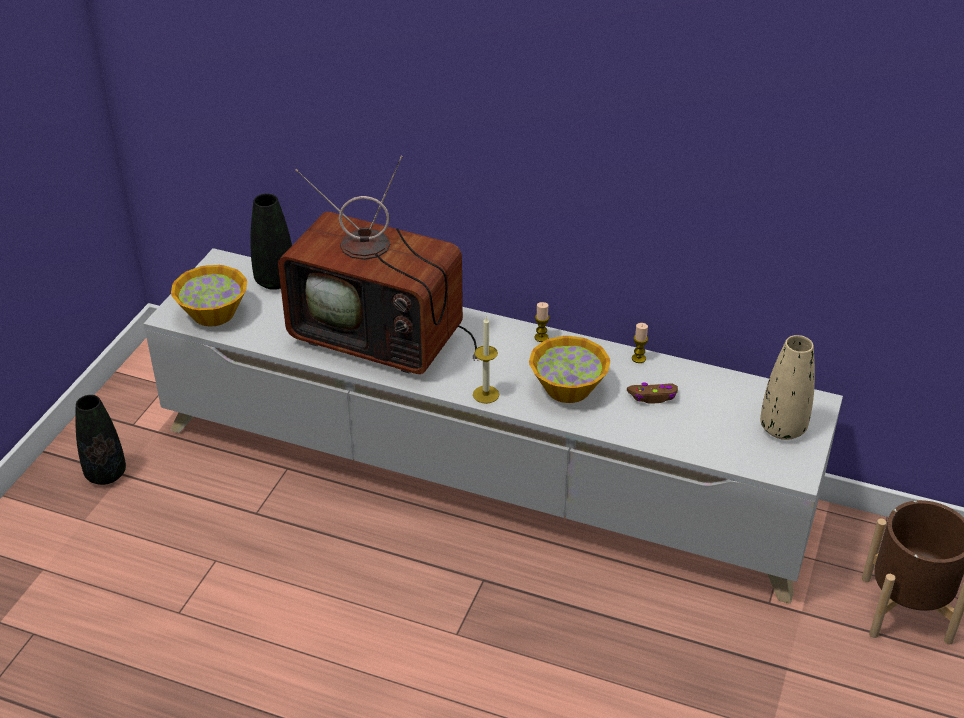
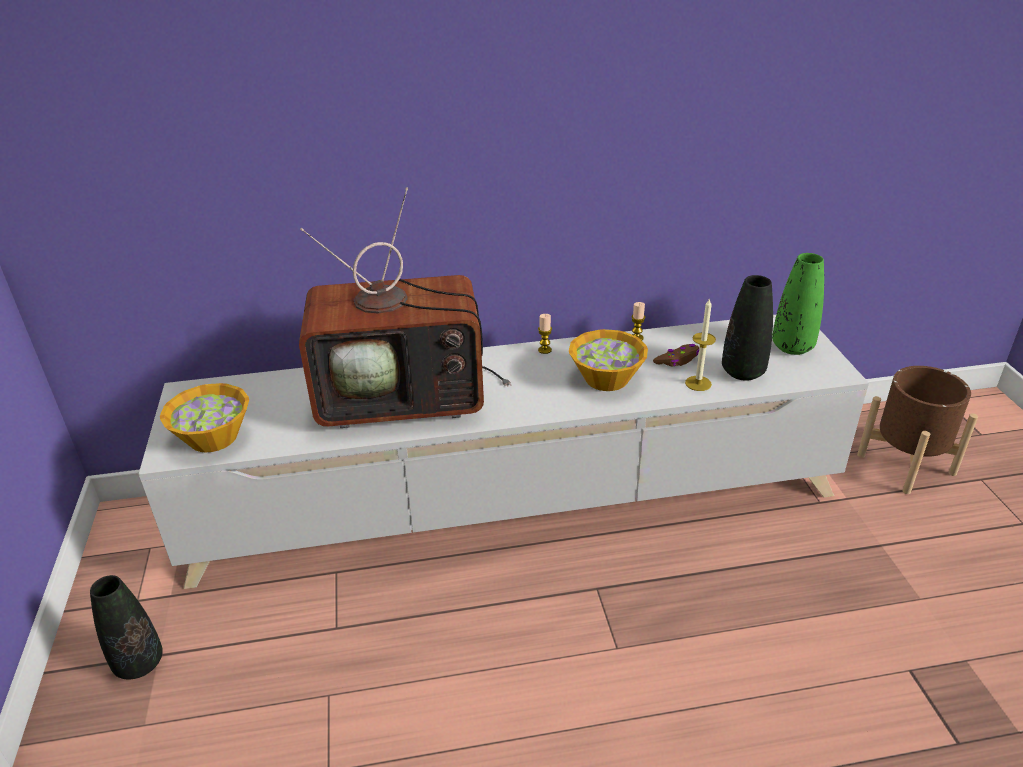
camera: 30 degrees left, 5 degrees down
black vase [250,194,292,290] -> black vase moved to [722,275,773,381]
candle [473,317,499,404] -> candle moved to [685,298,716,391]
beige vase [760,335,815,440] -> green vase [772,253,824,355]

